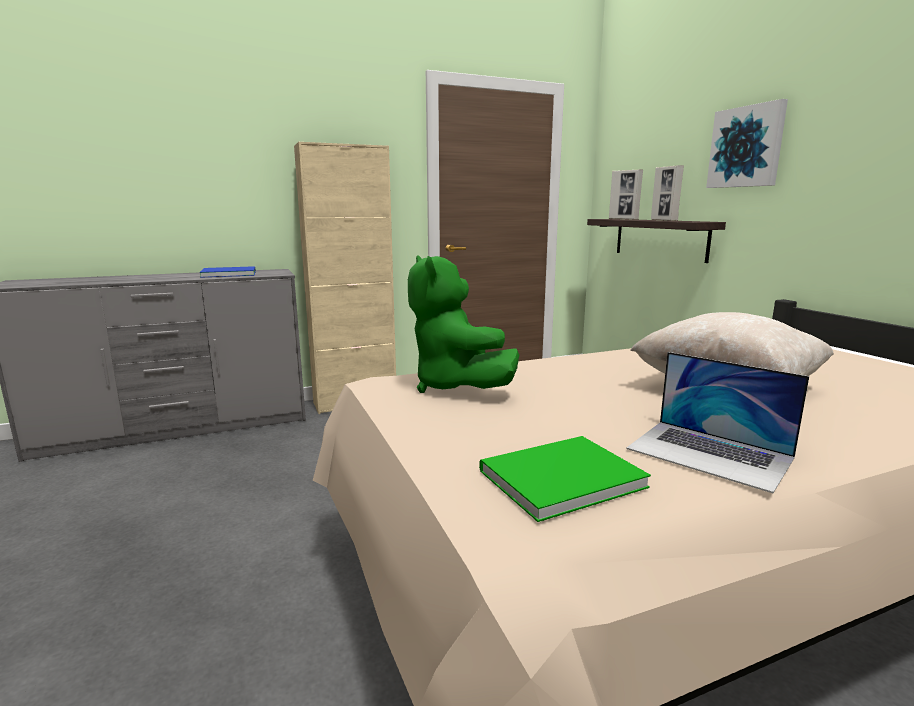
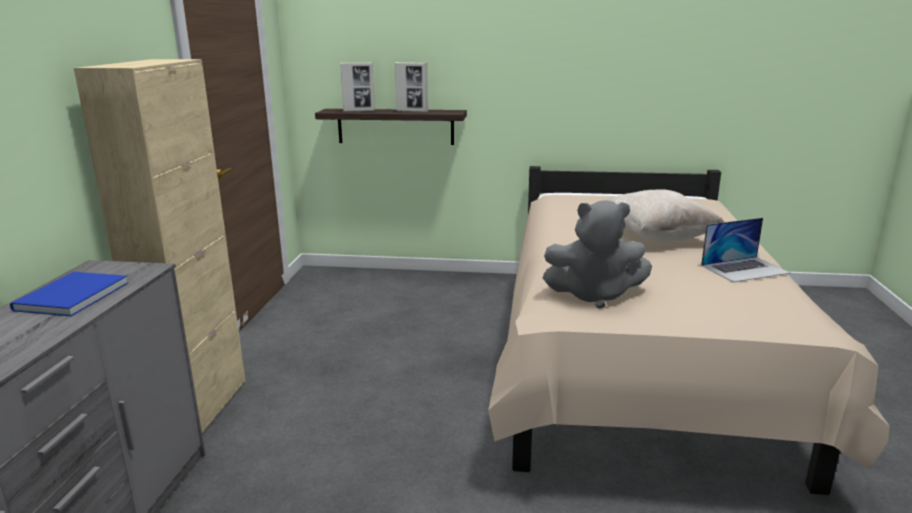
camera: 60 degrees left, 5 degrees up
green plush toy [408,255,519,393] -> grey plush toy [543,200,652,309]
green book [479,436,651,522] -> none
picture [706,99,788,188] -> none

